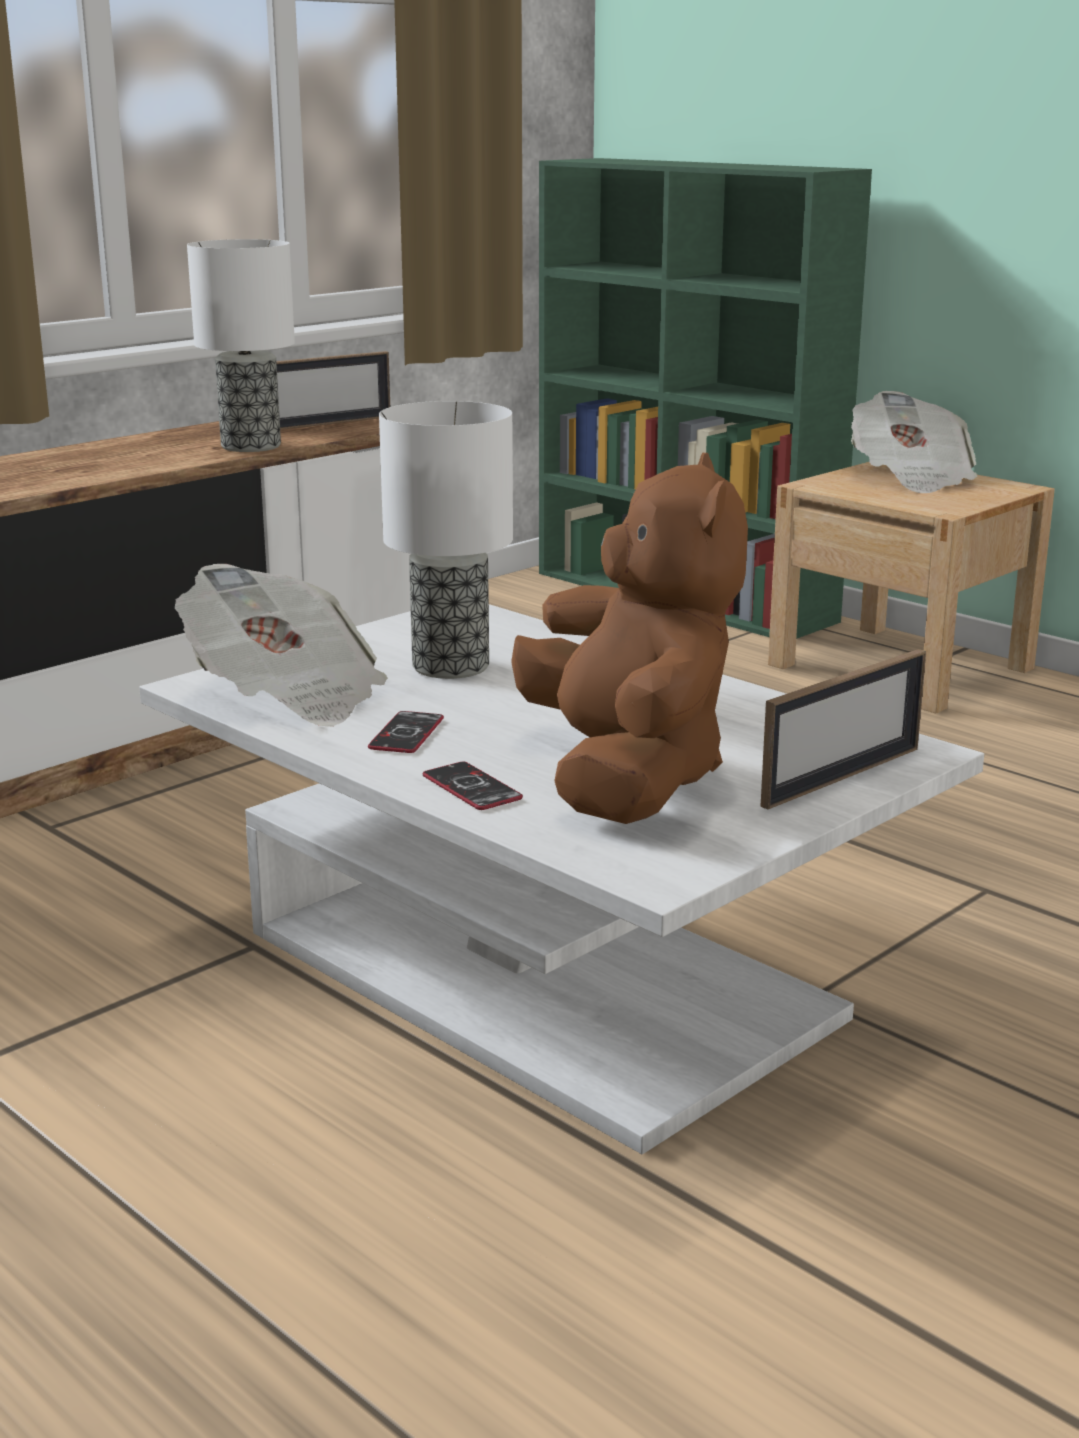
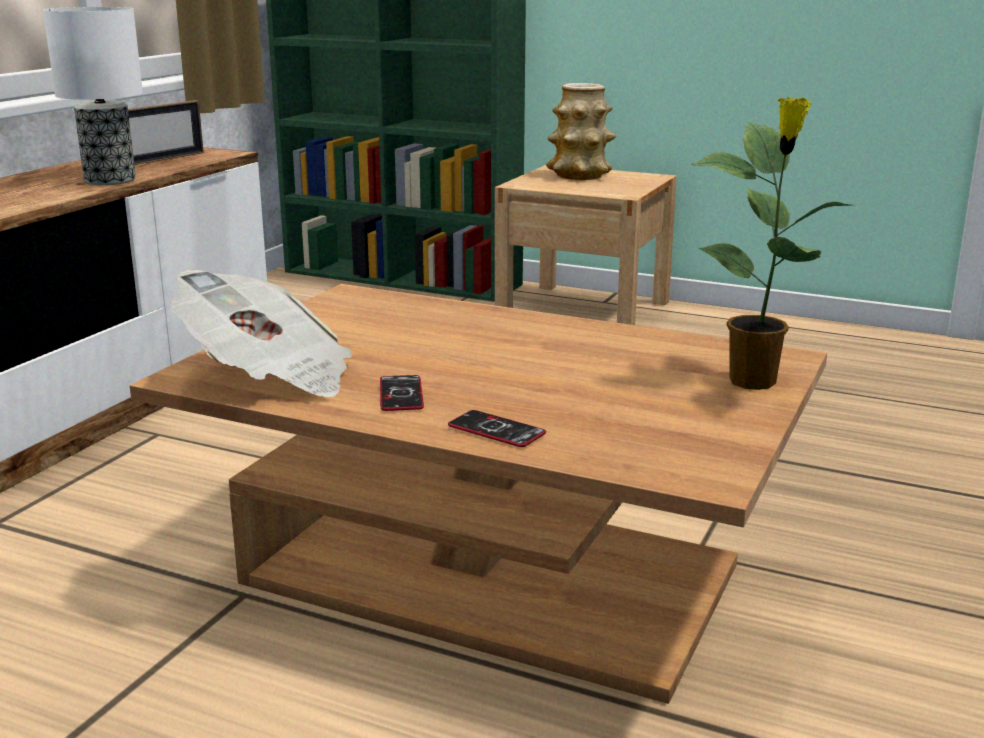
camera: 20 degrees left, 0 degrees up
white coffee table [139,604,984,1154] -> brown coffee table [130,284,827,704]
table lamp [379,401,513,679] -> none
brown plush toy [511,453,748,824] -> none
picture frame [760,649,926,810] -> potted plant [691,96,853,390]
newspaper [851,391,977,493] -> vase [546,83,616,180]

